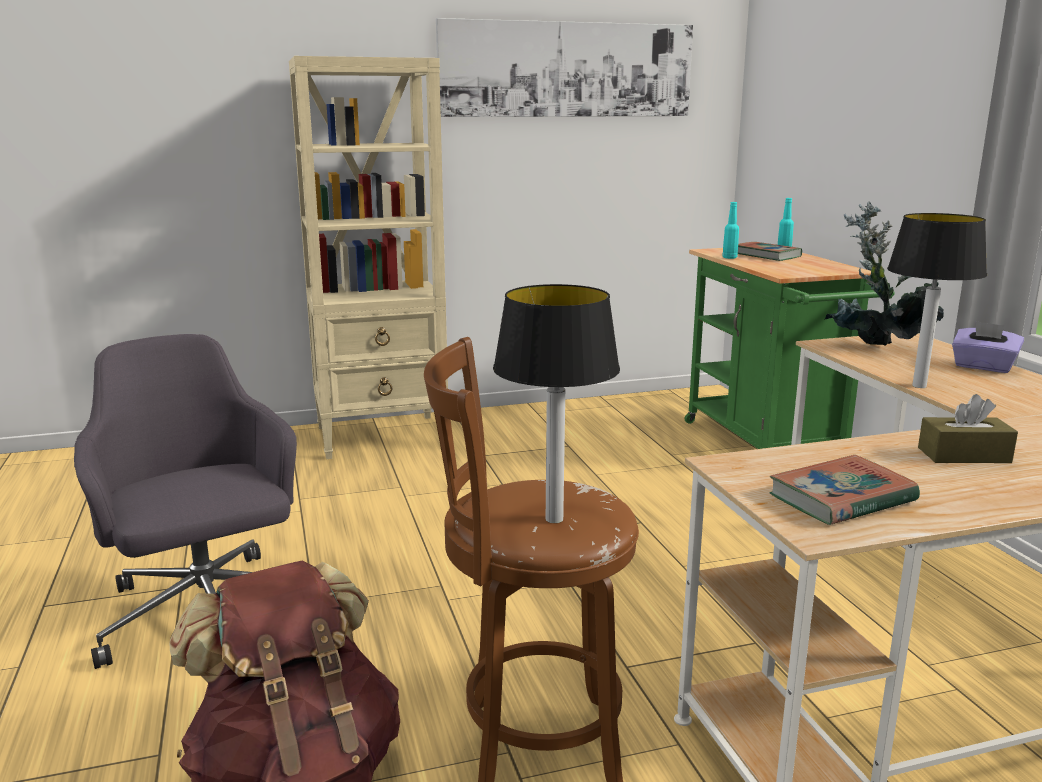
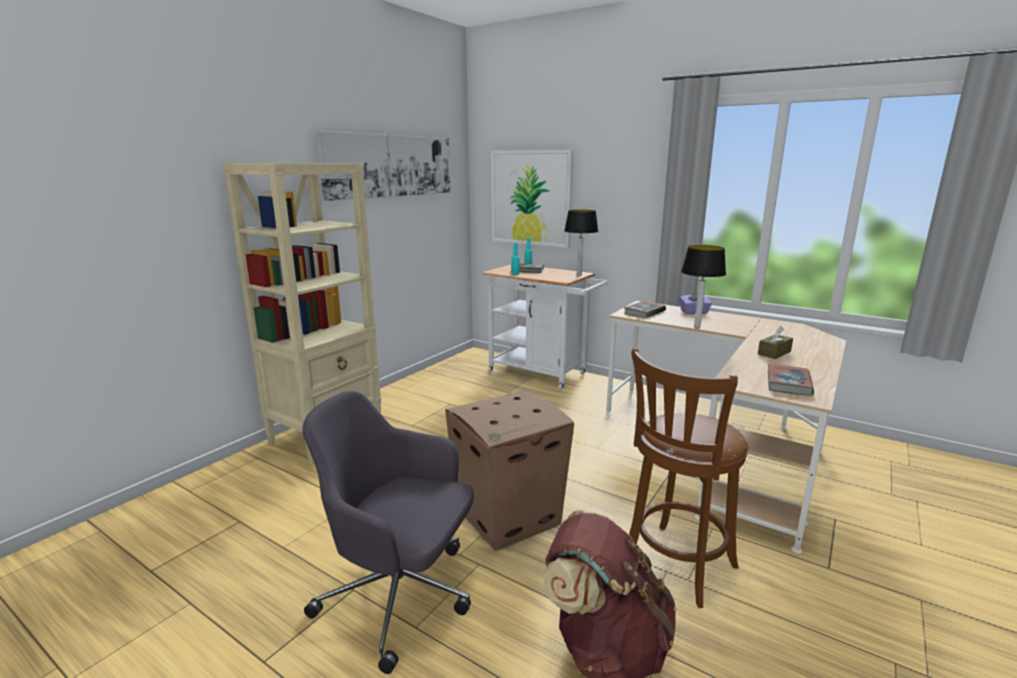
camera: 40 degrees left, 0 degrees up
table lamp [493,284,620,523] -> table lamp moved to [564,210,598,276]
green cart [685,248,895,449] -> white cart [482,265,608,390]
potted plant [824,202,944,346] -> book [624,301,666,318]
none -> cardboard box [445,391,574,551]
none -> picture [491,150,573,248]

